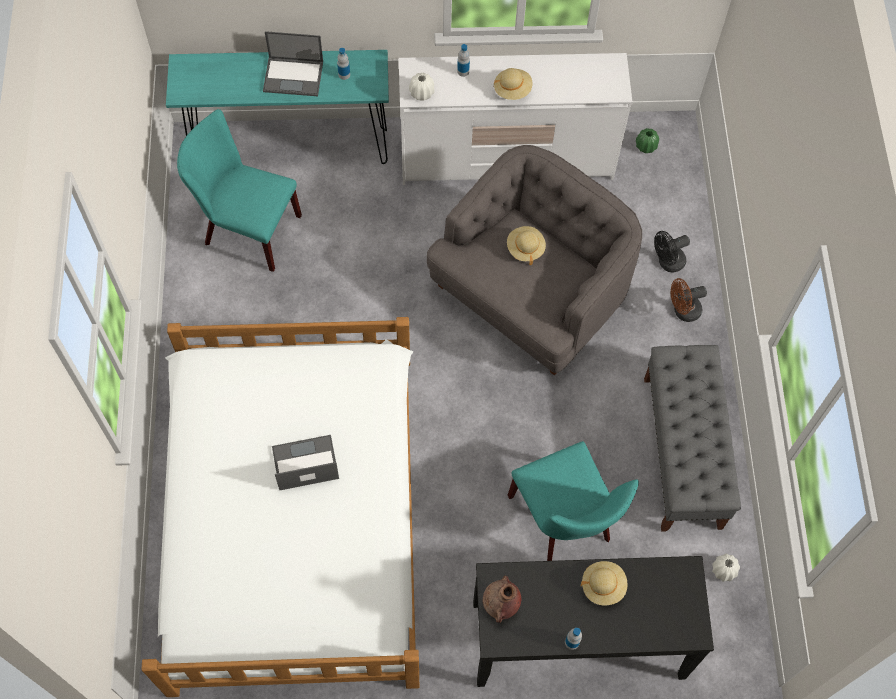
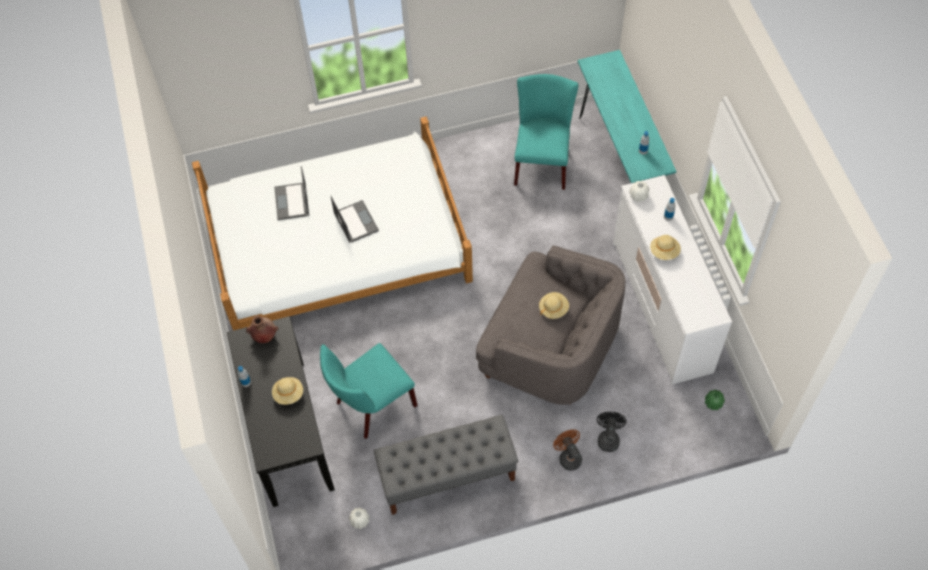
camera: 80 degrees right, 5 degrees down
laptop [263,31,323,96] -> laptop moved to [274,166,309,220]
black fan [654,231,690,272] -> black fan turned 45 degrees clockwise [597,412,627,452]

